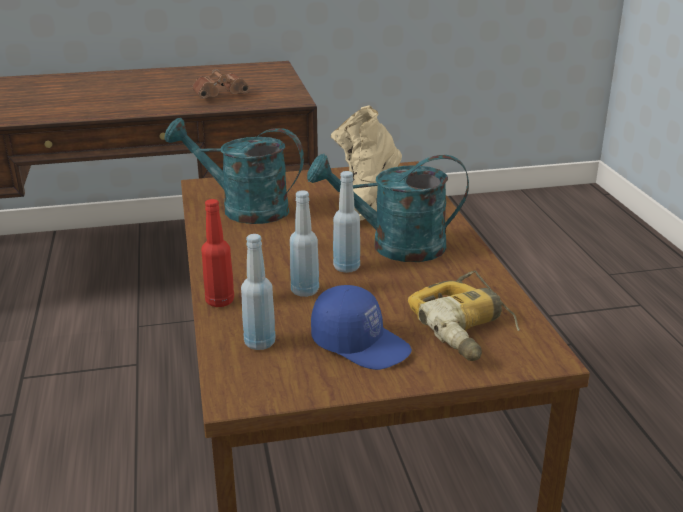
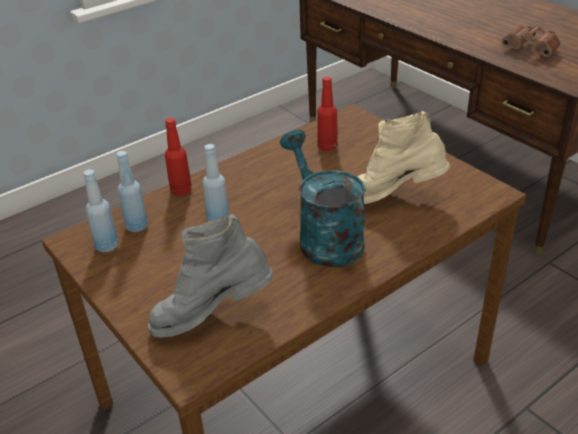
camera: 65 degrees right, 10 degrees up
turquoise watering can [164,118,304,224] -> red bottle [317,76,338,151]
blue cap [311,285,412,370] -> none
blue bottle [333,171,360,273] -> blue bottle moved to [83,169,119,252]
power drill [408,270,520,361] -> grey boot [148,214,274,338]

